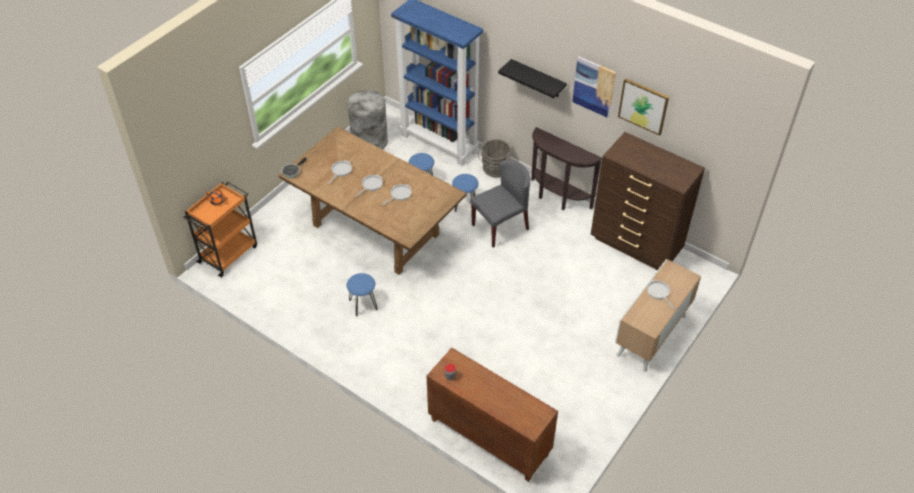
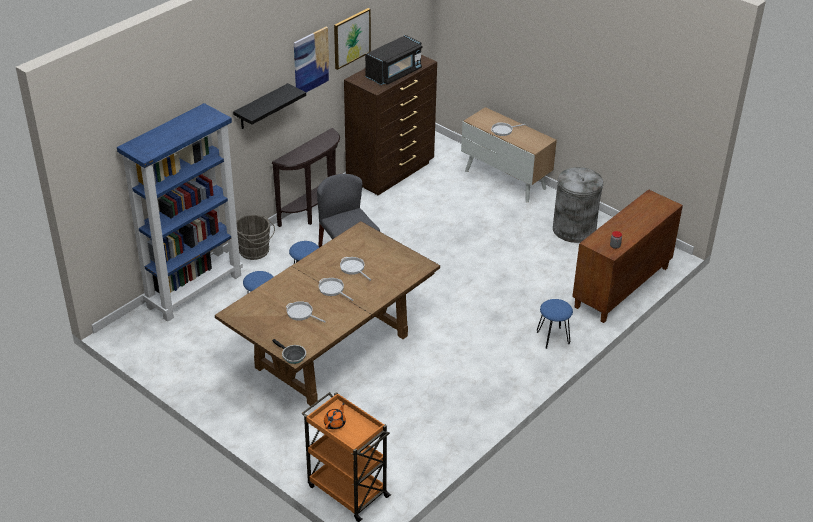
camera: 85 degrees left, 10 degrees down
grey trash can [347,90,388,150] -> grey trash can moved to [553,167,603,243]
blue stool [347,273,378,316] -> blue stool moved to [537,299,573,349]
none -> black microwave [365,35,422,85]

